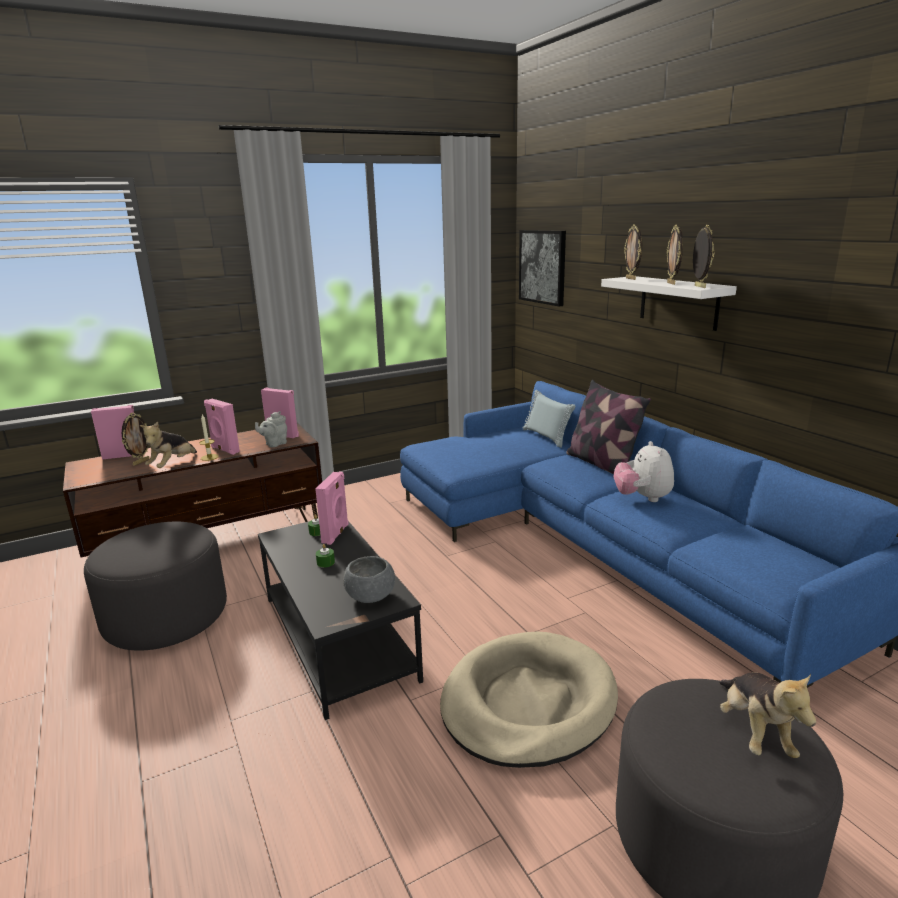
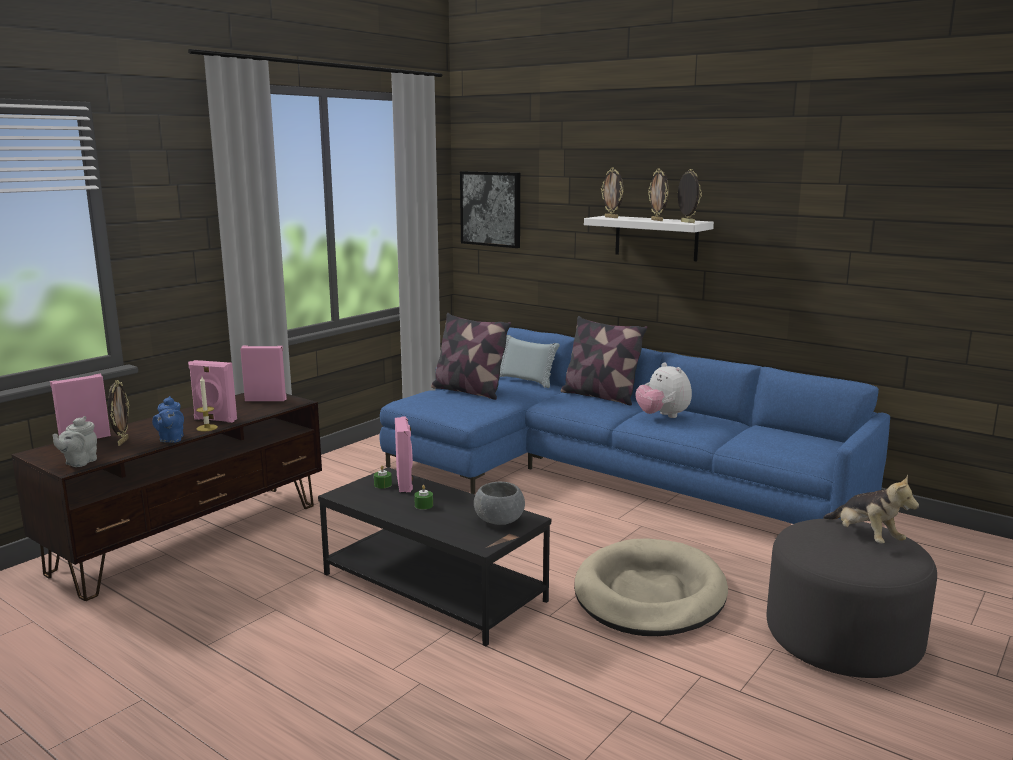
camera: 25 degrees left, 5 degrees down
grey ottoman [84,522,227,651] -> none
plush toy [139,421,197,468] -> blue teapot [152,396,184,443]
grey teapot [255,411,287,447] -> grey teapot moved to [52,416,97,467]
none -> pillow [431,313,511,400]

